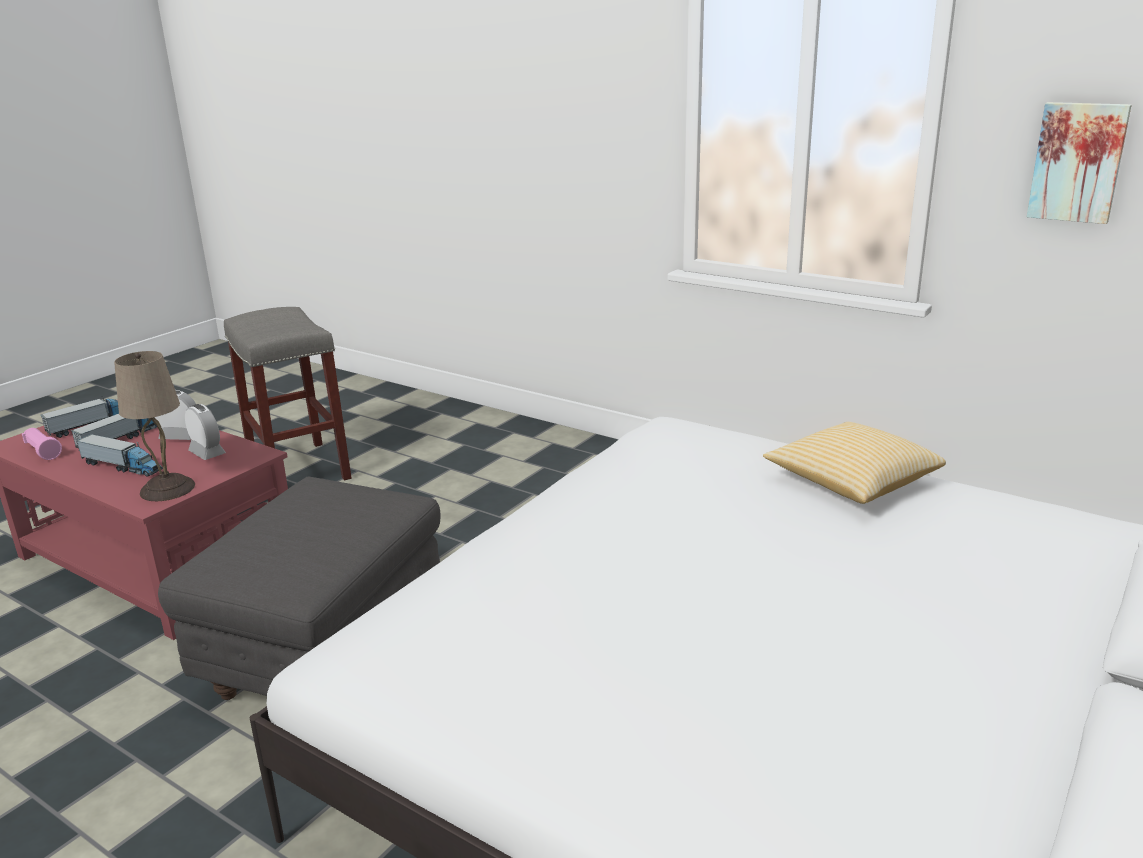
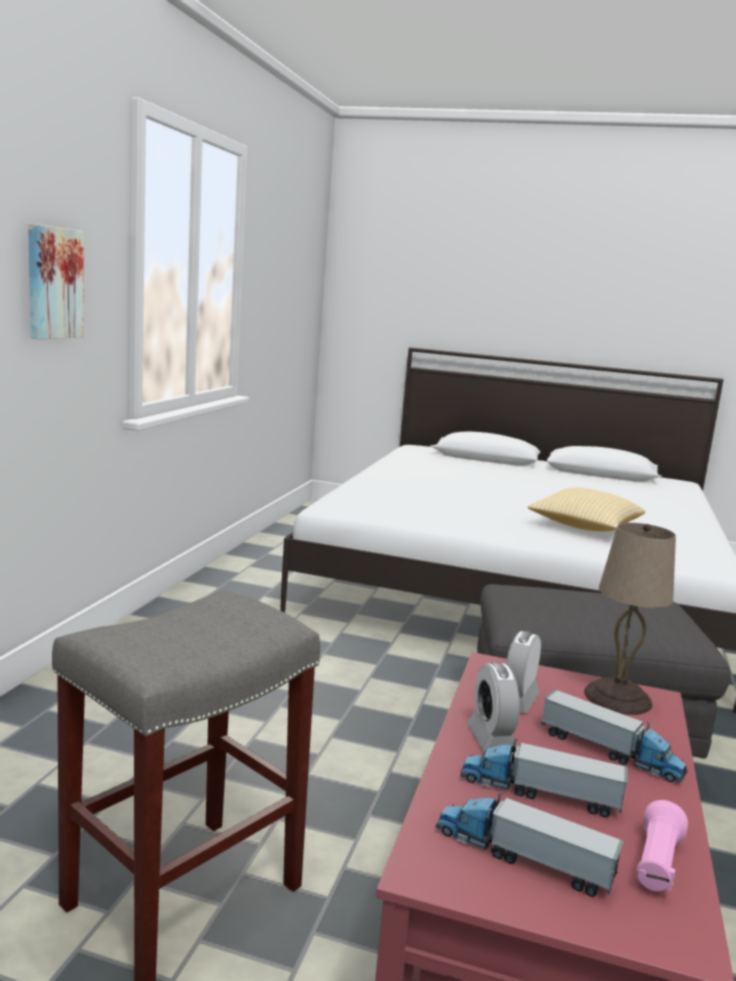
camera: 110 degrees left, 10 degrees down
toy truck [77,434,163,477] -> toy truck turned 120 degrees clockwise [541,689,688,783]
pillow [763,422,946,504] -> pillow moved to [528,488,645,531]
picture [1027,102,1132,224] -> picture moved to [28,224,84,339]

